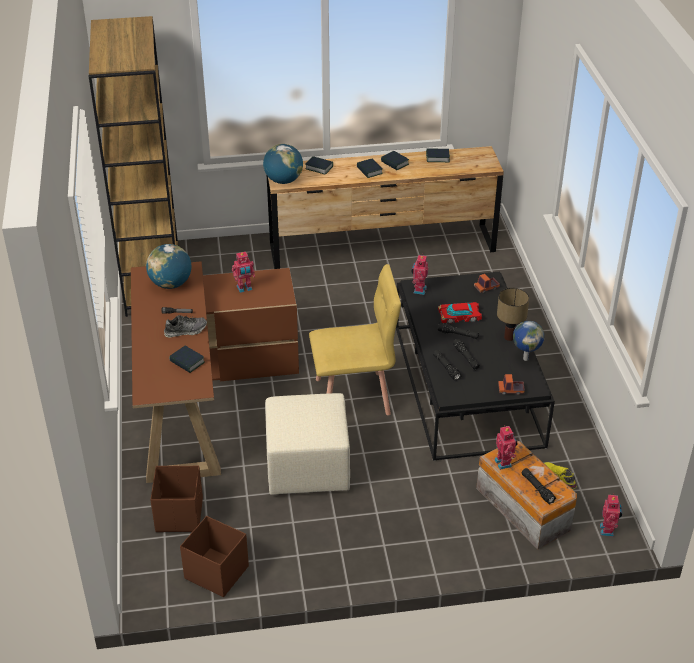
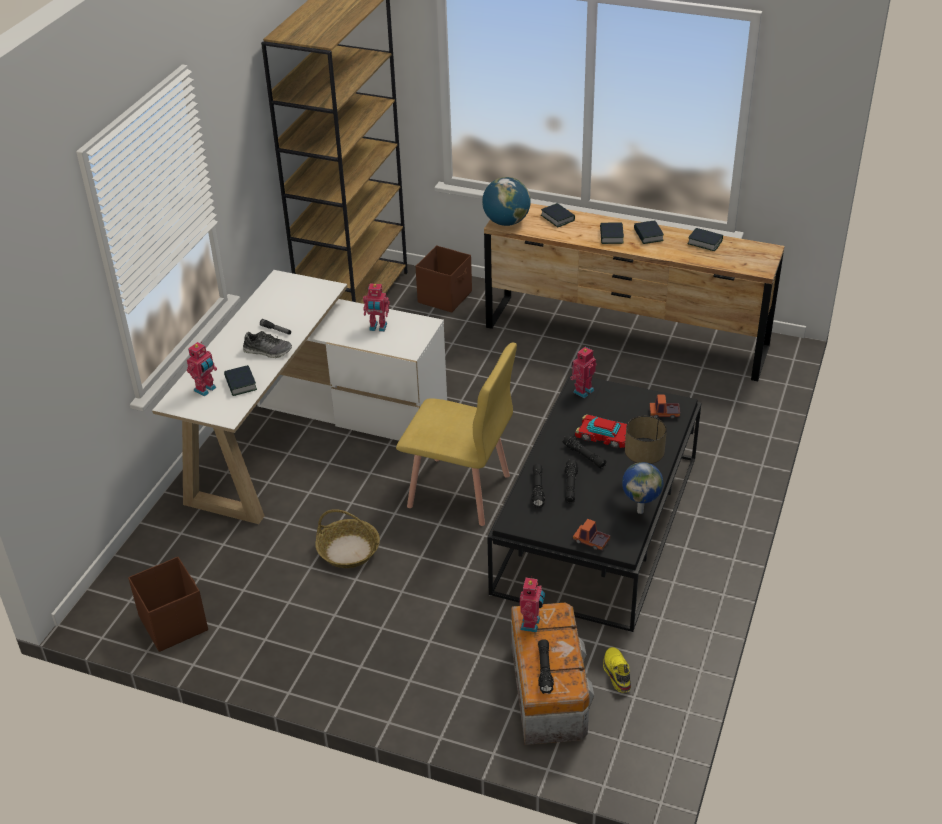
camera: 30 degrees right, 0 degrees up
brown desk [131,261,299,483] -> white desk [152,270,447,524]
globe [146,244,191,289] -> none
brown storage box [150,465,203,532] -> brown storage box moved to [416,246,472,313]
beige ottoman [265,393,350,495] -> basket [315,509,380,568]
toy robot [600,493,622,537] -> toy robot moved to [187,342,217,397]

